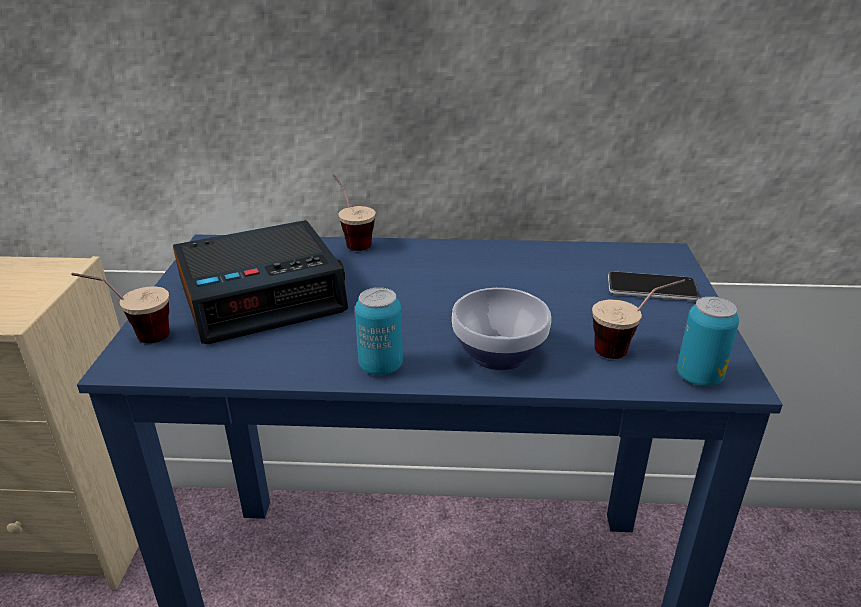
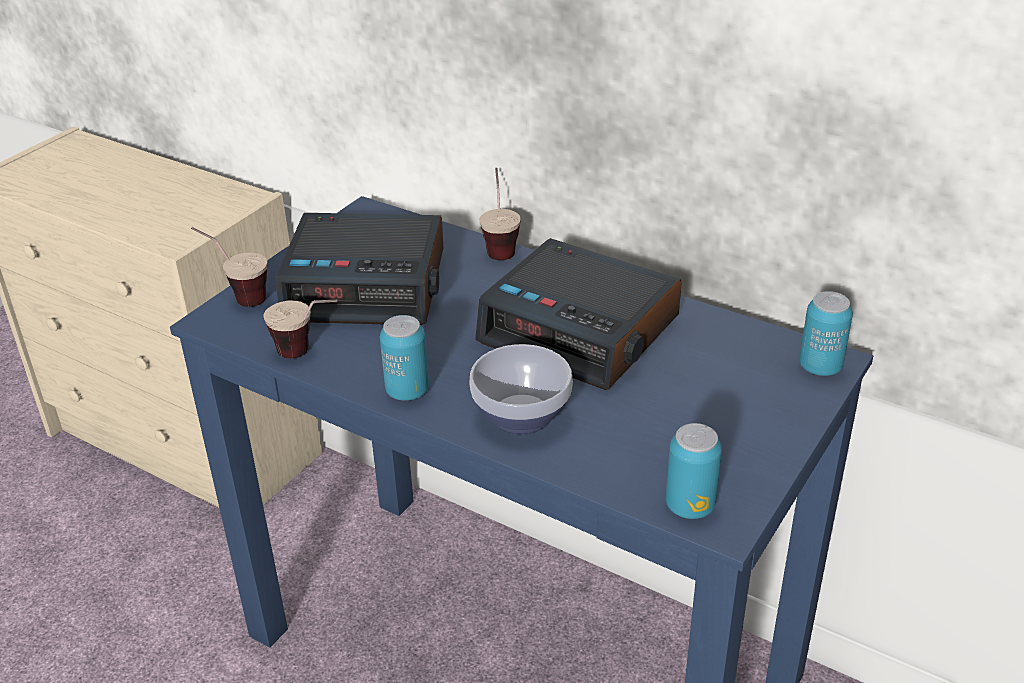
camera: 30 degrees right, 5 degrees up
cup [592,279,685,359] -> cup moved to [264,299,338,359]
phone [608,271,700,301] -> none
none -> alarm clock [475,238,682,390]
none -> can [799,291,853,376]

